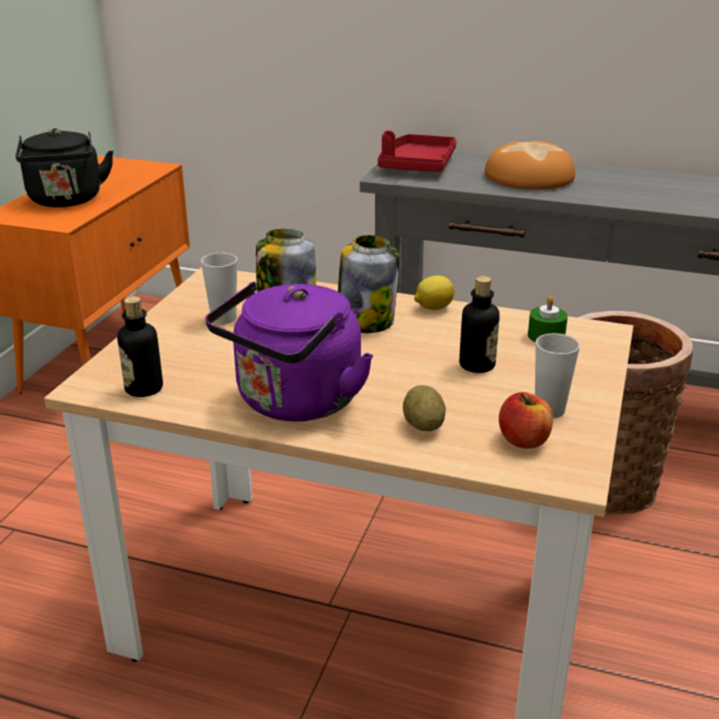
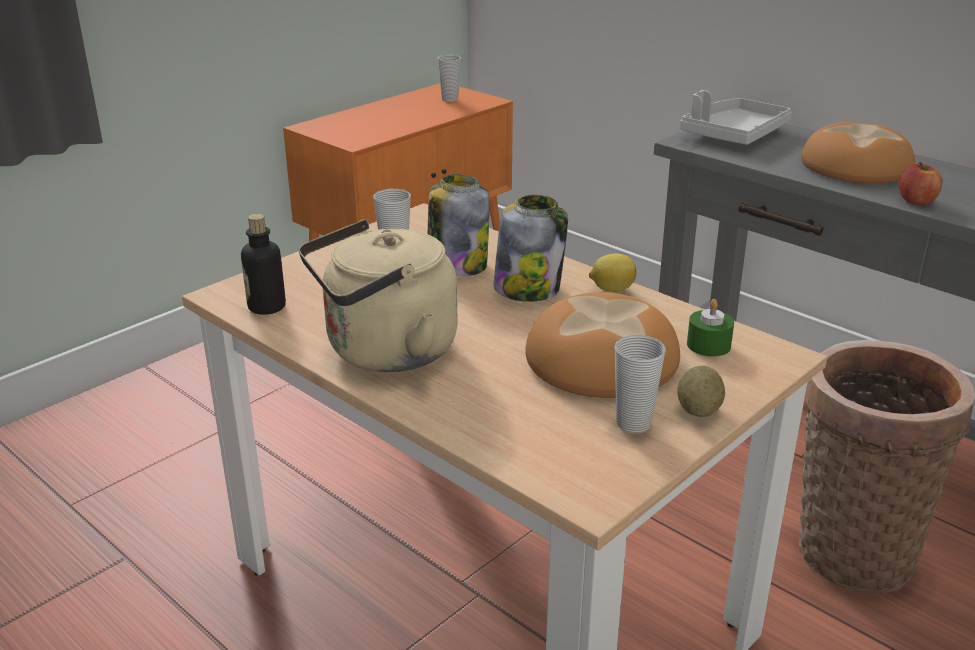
camera: 25 degrees right, 0 degrees up
black kettle [16,128,114,207] -> none
purple kettle [205,281,373,422] -> beige kettle [299,219,458,372]
red tray [378,131,456,172] -> grey tray [680,90,792,145]
potato [403,385,446,431] -> potato moved to [677,366,725,417]
bottle [459,276,500,373] -> bread [525,292,680,398]
apple [499,392,553,449] -> apple moved to [899,162,942,205]
none -> cup [438,55,461,102]

